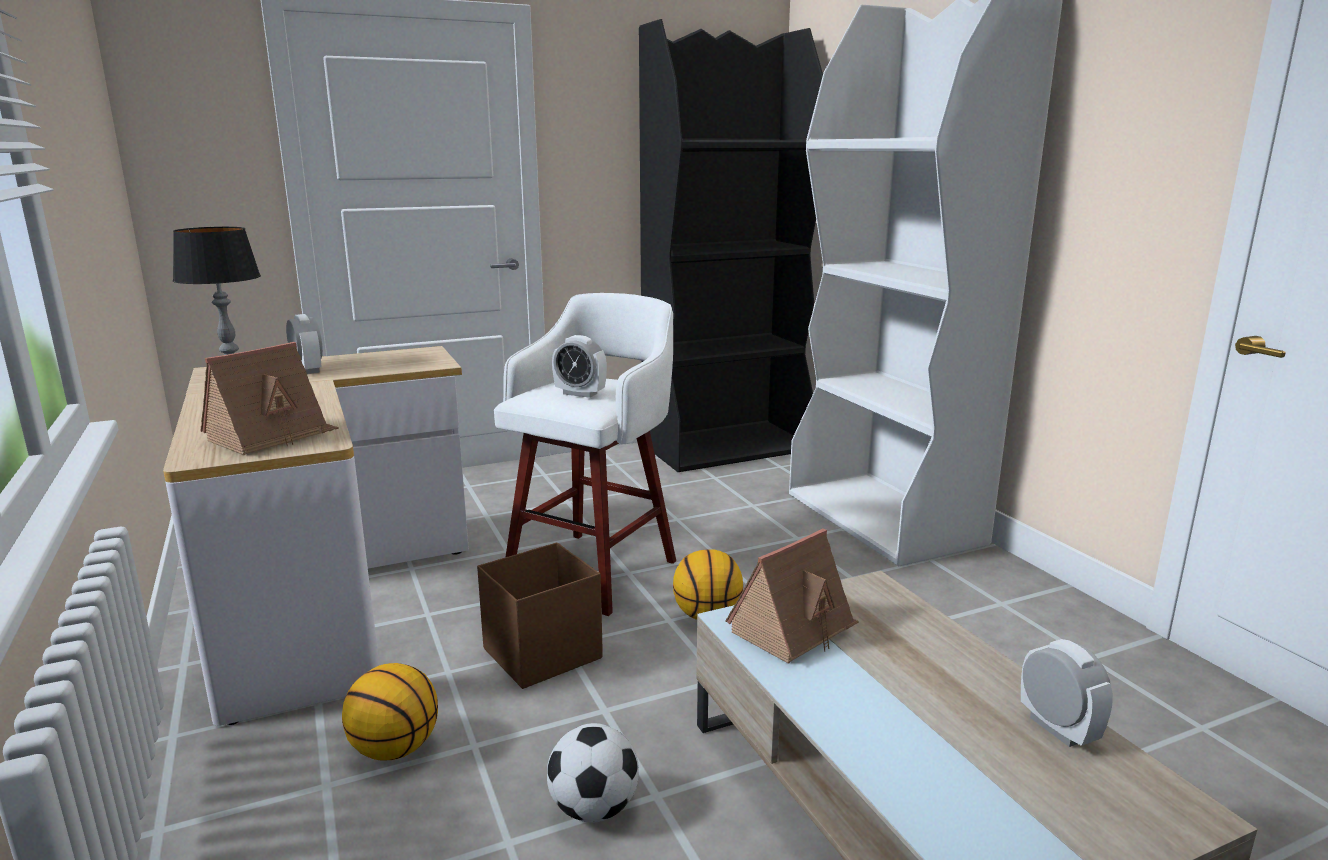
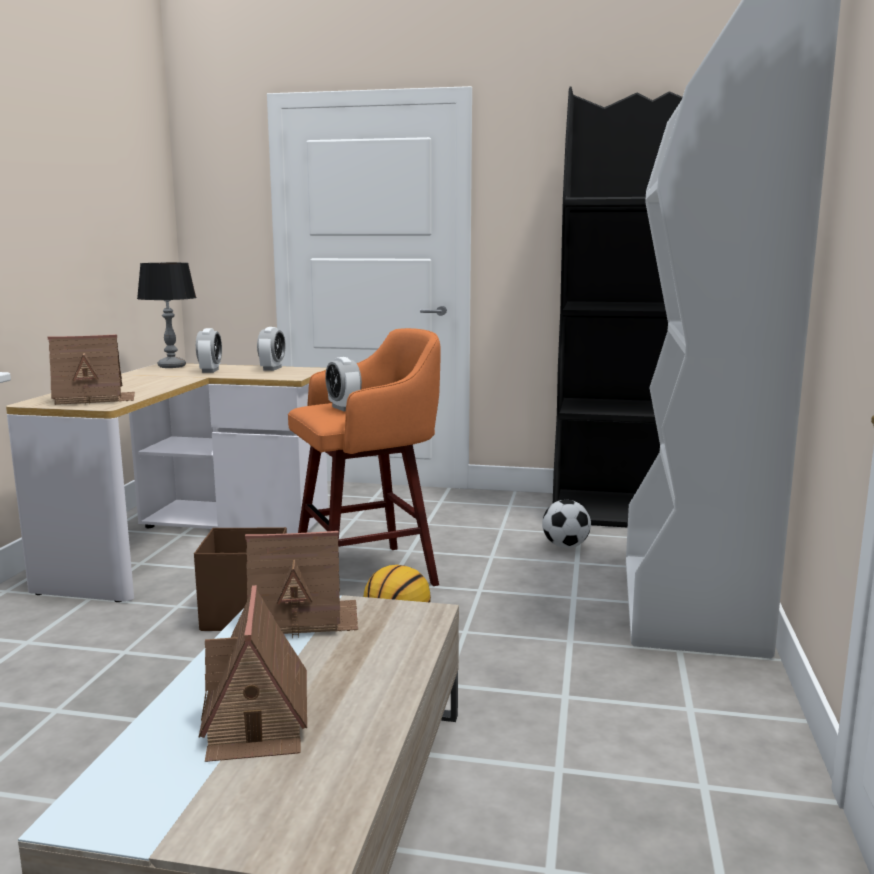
camera: 35 degrees right, 5 degrees down
basketball [342,663,438,761] -> none
white stool [494,293,676,616] -> orange stool [288,328,441,586]
football [547,723,639,823] -> football moved to [542,500,591,548]
alarm clock [1021,639,1113,747] -> alarm clock moved to [257,327,285,371]
none -> toy house [199,585,307,762]

